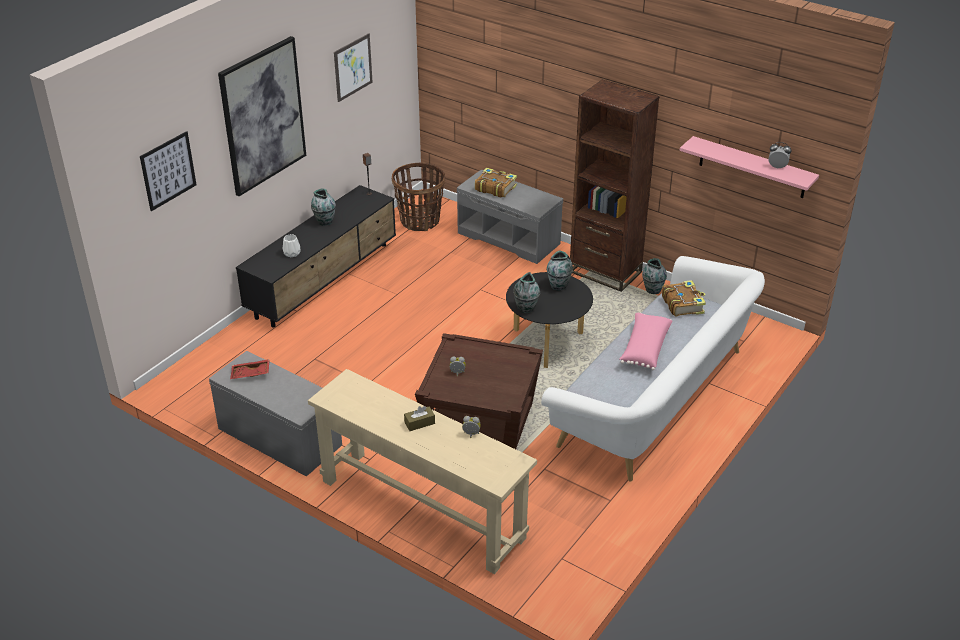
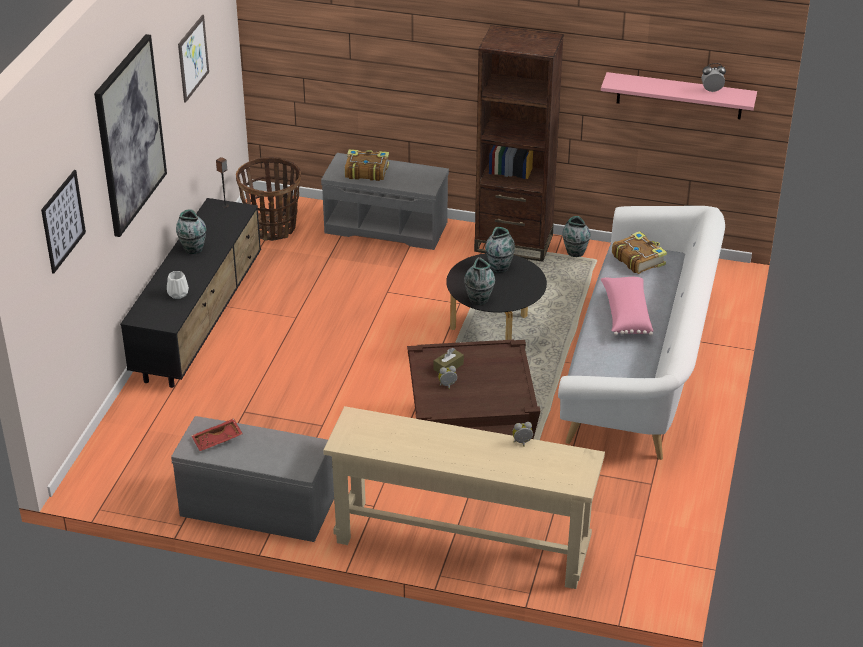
camera: 20 degrees left, 0 degrees up
brown tissue box [404,406,435,431] -> brown tissue box moved to [434,348,464,373]

